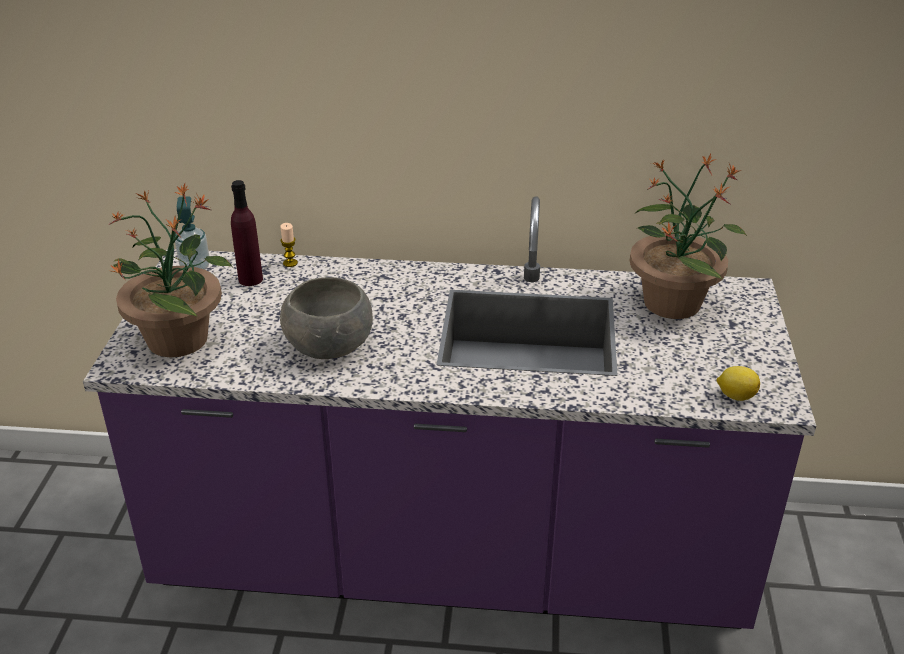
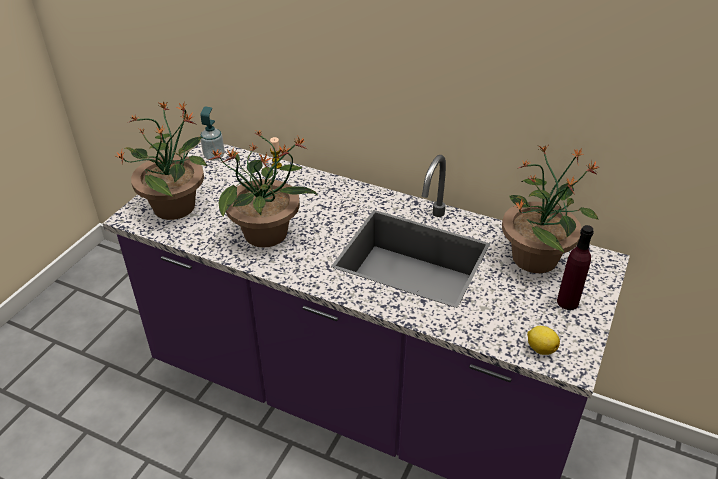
camera: 20 degrees right, 5 degrees up
purple bottle [231,180,263,286] -> purple bottle moved to [557,225,594,310]
grey bowl [280,277,373,359] -> potted plant [209,129,318,248]

